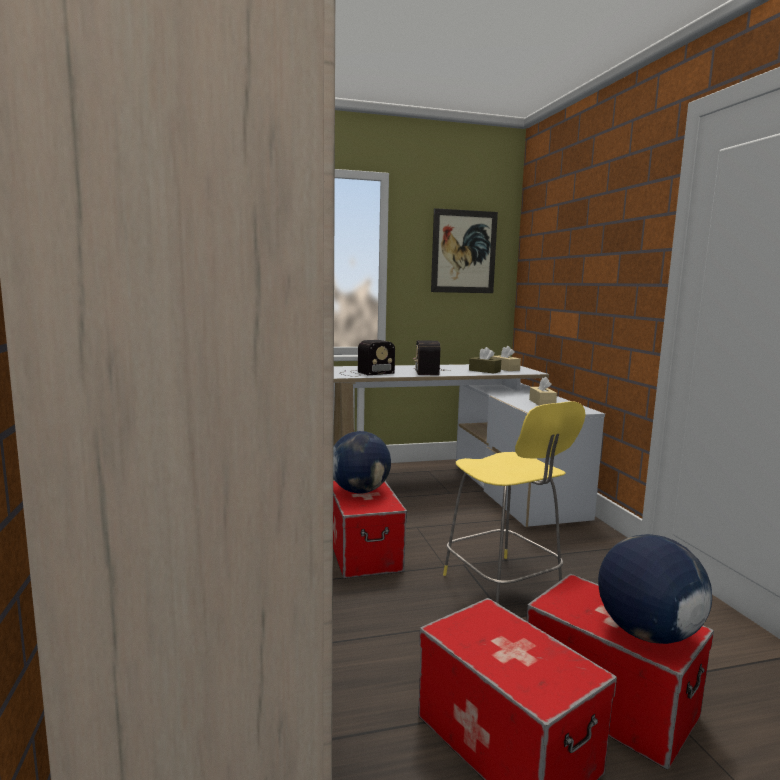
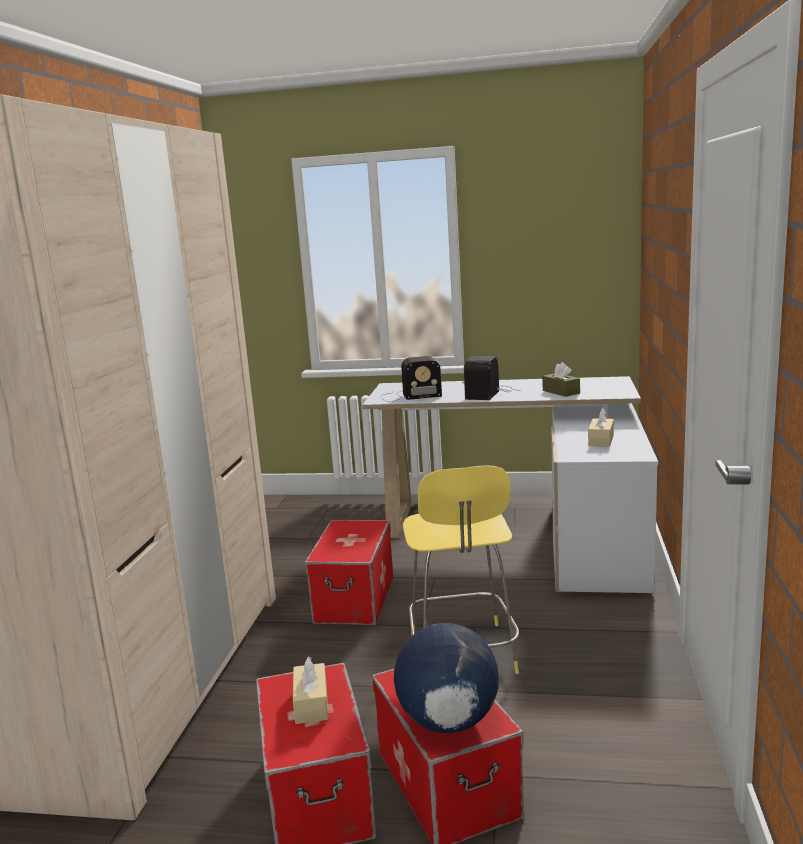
camera: 25 degrees right, 5 degrees up
globe [333,431,391,493] -> none
picture [431,208,498,293] -> none
beige tissue box [491,346,521,371] -> beige tissue box moved to [293,656,328,724]

